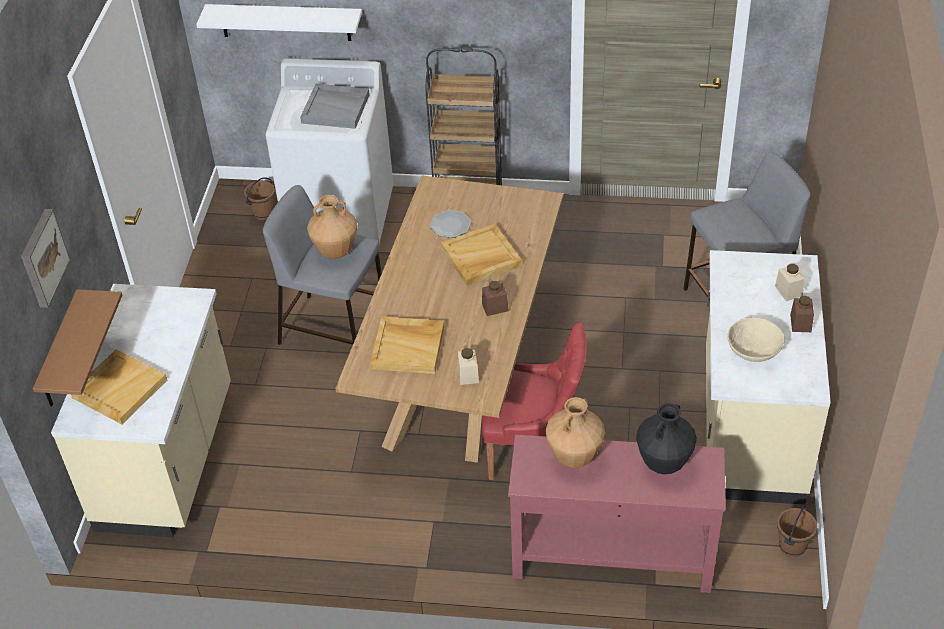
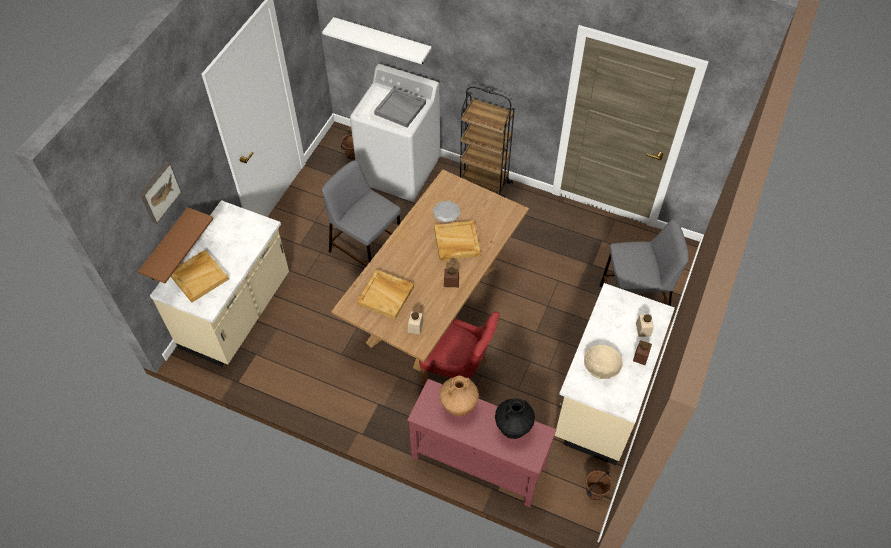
camera: 15 degrees right, 10 degrees up
brown vase [307,195,358,259] -> none

